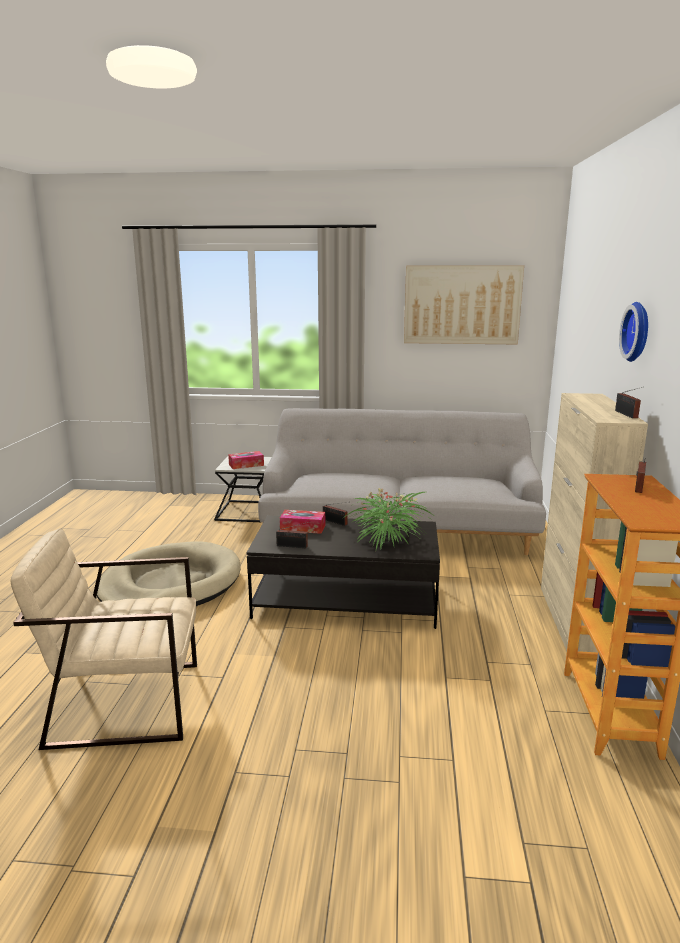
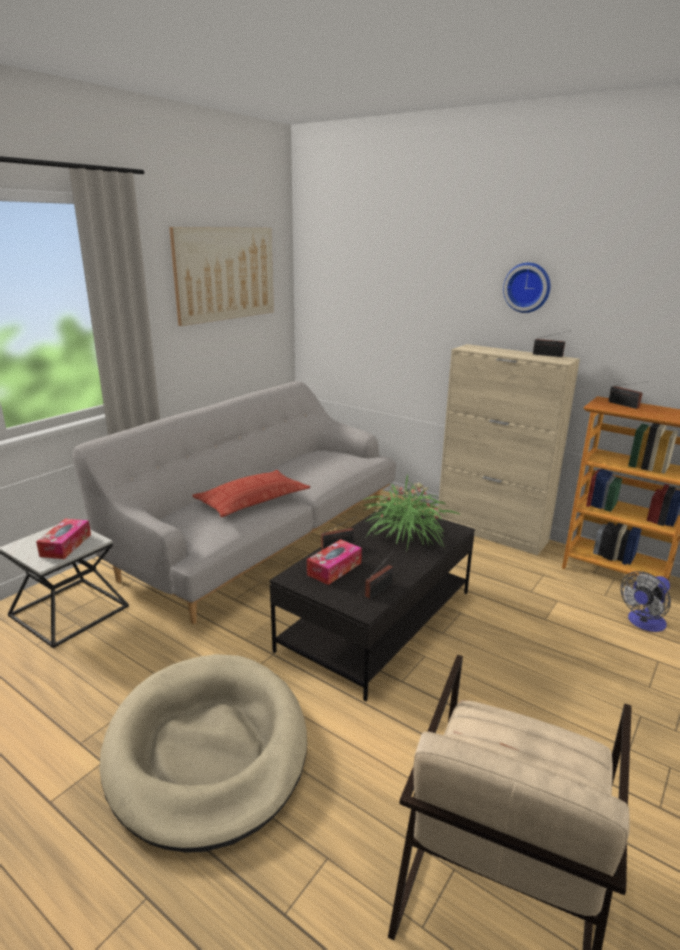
camera: 60 degrees left, 5 degrees up
none -> pillow [192,470,310,517]
none -> fan [620,571,671,632]

